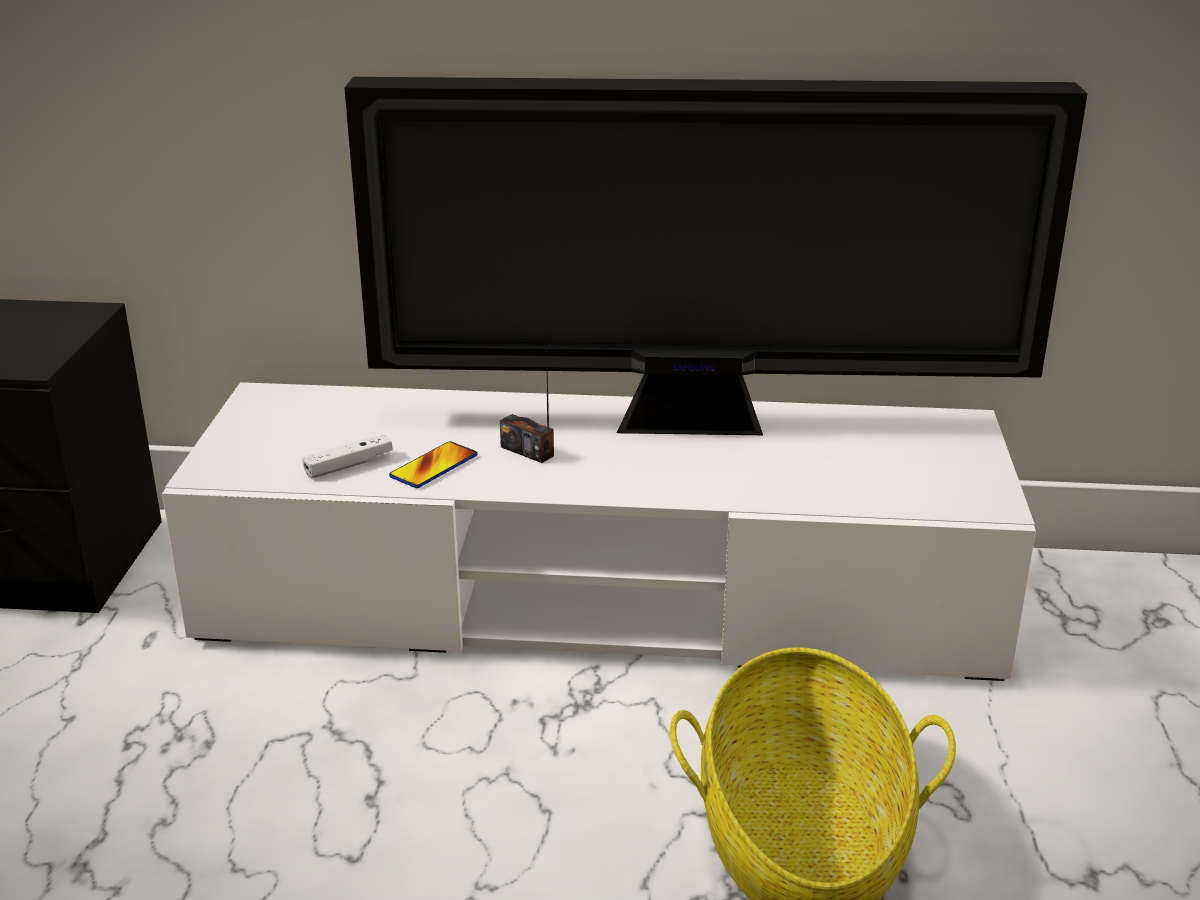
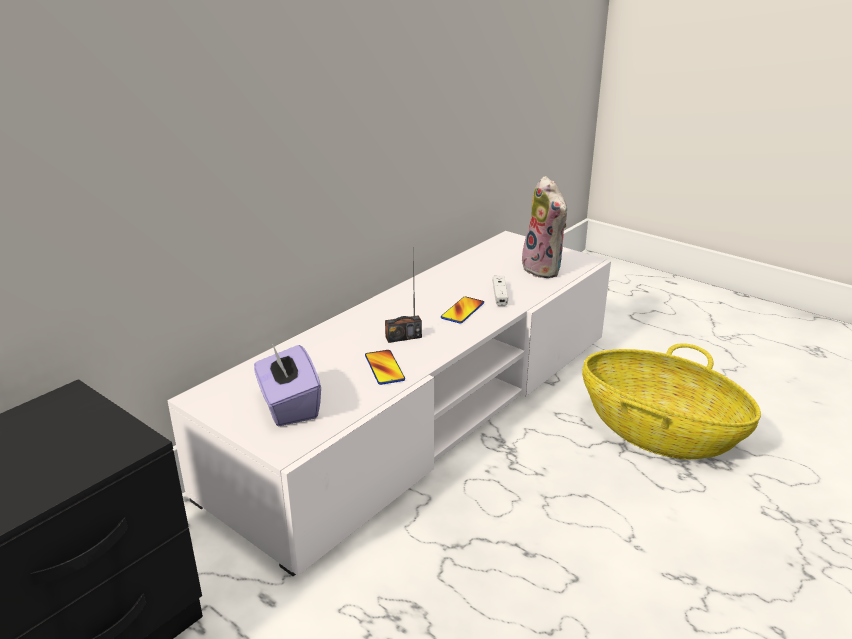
camera: 55 degrees left, 0 degrees up
white game controller [302,434,392,478] -> white game controller moved to [493,276,508,306]
television [345,77,1088,435] -> none
none -> purple tissue box [254,343,321,426]
none -> phone [441,296,484,324]
none -> plush toy [522,176,567,278]

